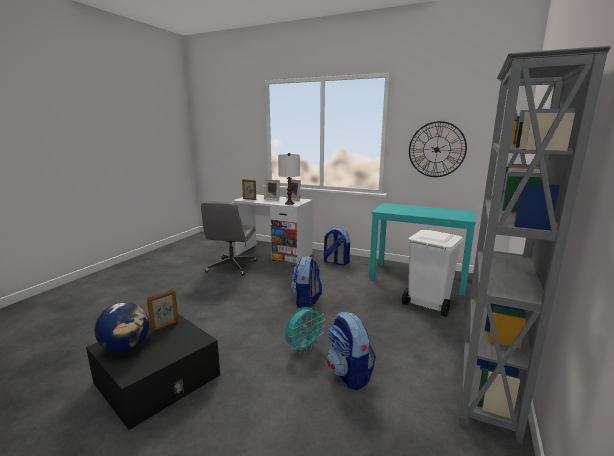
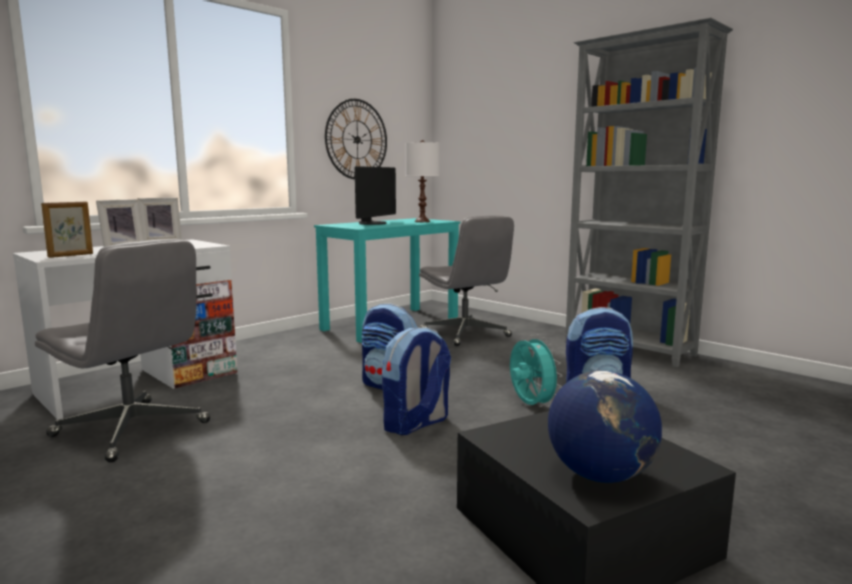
camera: 70 degrees left, 5 degrees down
picture frame [147,289,179,332] -> none
white table lamp [278,153,300,205] -> white table lamp moved to [405,140,439,222]
backpack [323,228,350,266] -> backpack moved to [382,327,451,435]
white trash can [402,230,463,317] -> grey office chair [419,215,514,346]
none -> monitor [355,166,396,225]

